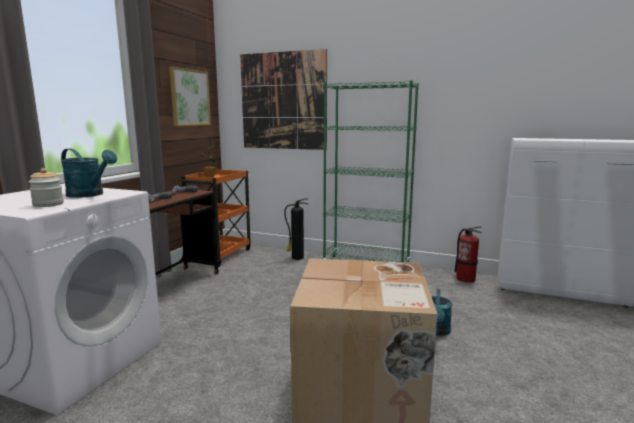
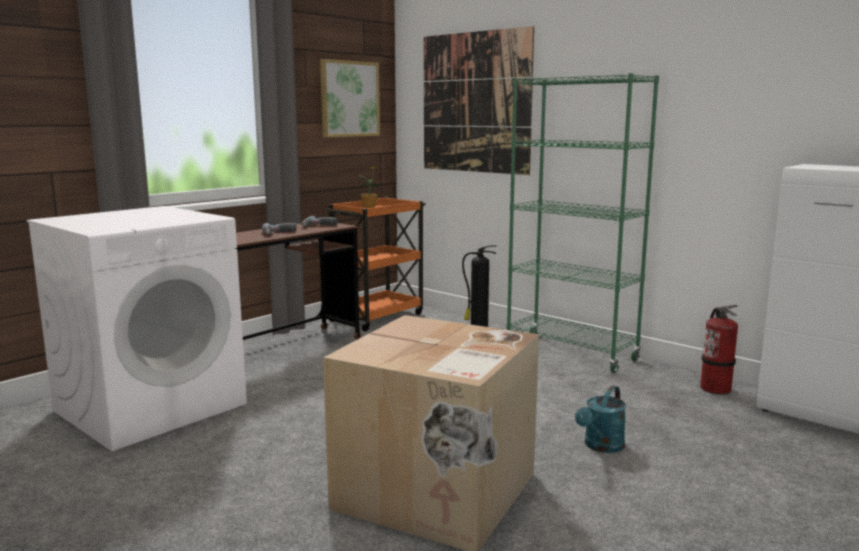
camera: 20 degrees right, 0 degrees up
jar [29,168,64,207] -> none
turquoise watering can [61,149,117,198] -> none

